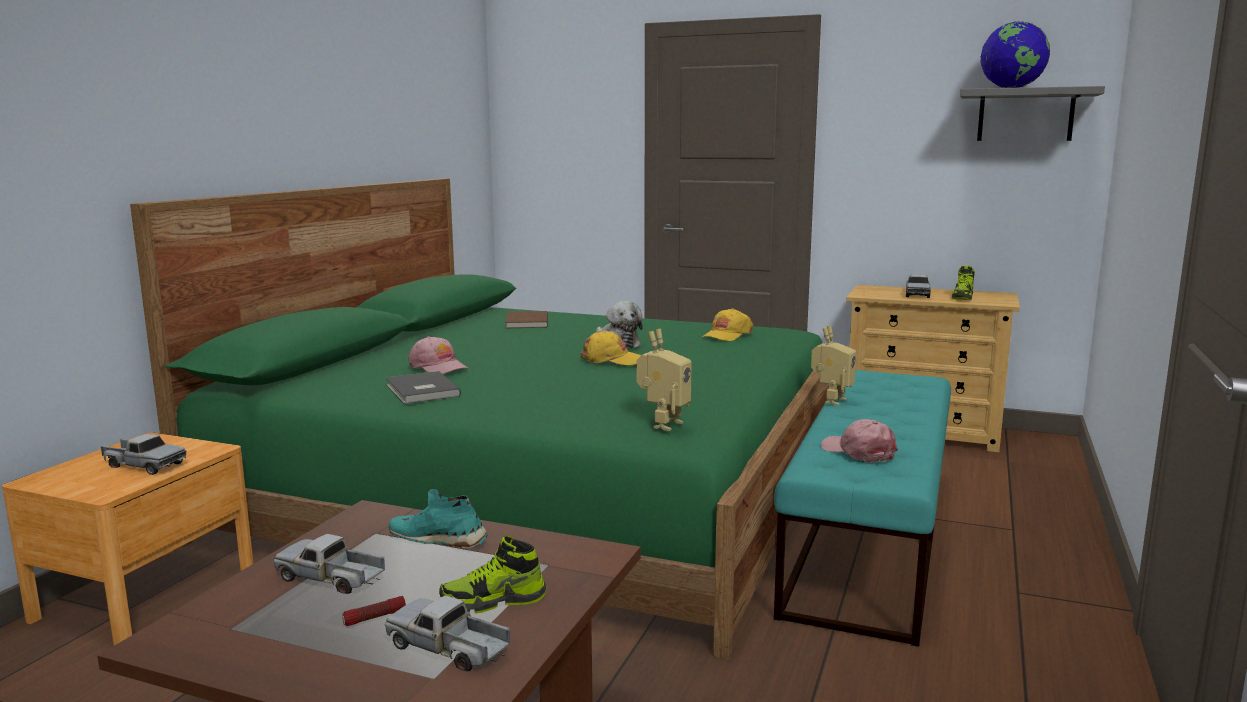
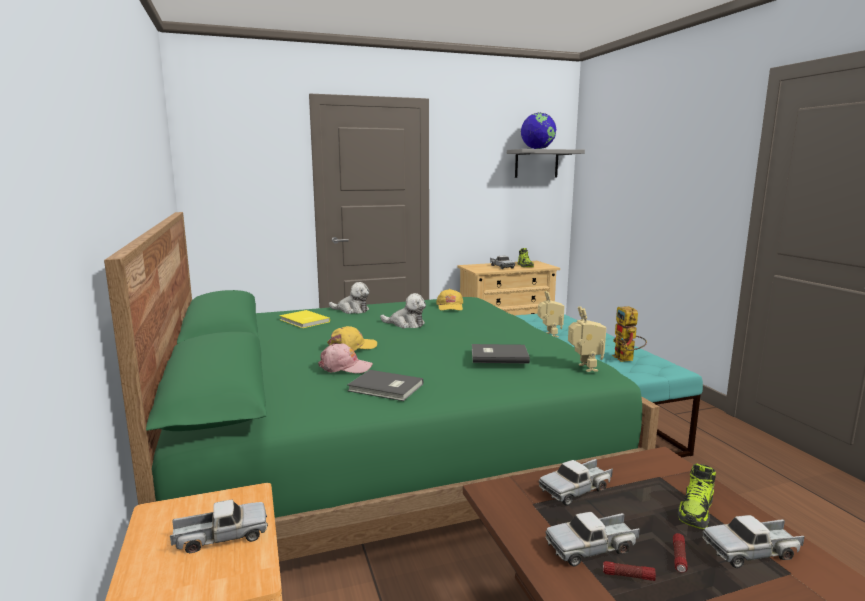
camera: 40 degrees left, 0 degrees up
turquoise shoe [389,489,488,549] -> toy truck [539,459,613,506]
brown book [505,311,548,328] -> yellow book [279,310,330,328]
yellow cap [581,331,641,365] -> yellow cap moved to [327,326,377,351]
pink cap [821,419,898,463] -> toy robot [612,306,647,362]
none -> plush toy [329,282,369,314]
none -> grey book [472,344,530,364]
none -> flashlight [603,561,656,581]

